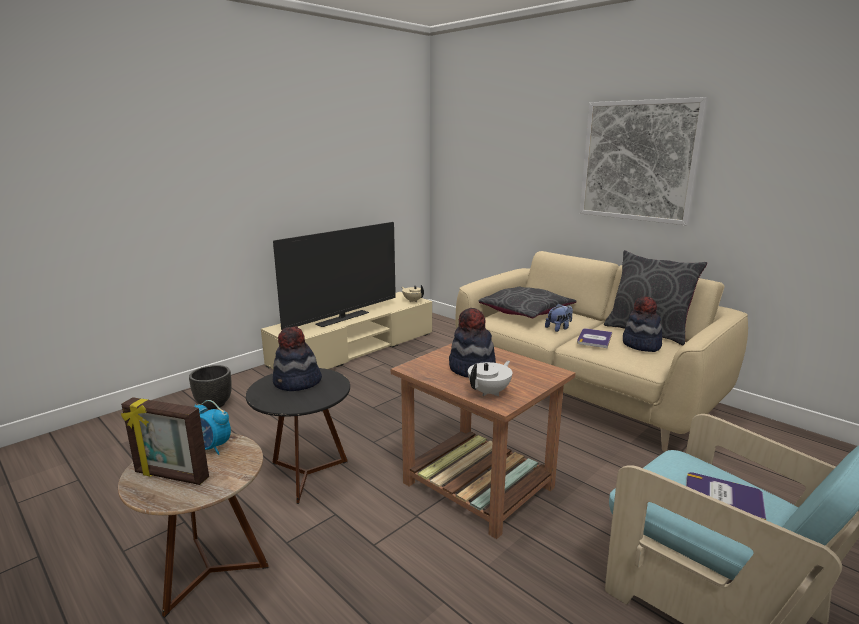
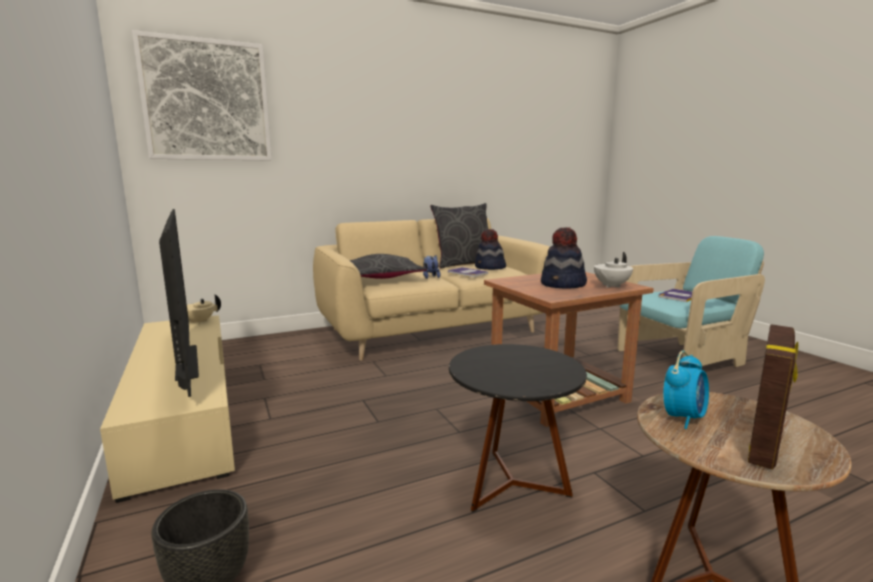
camera: 70 degrees left, 5 degrees down
hat [273,327,322,391] -> none
white teapot [468,361,512,396] -> white teapot turned 105 degrees counterclockwise [594,252,633,288]
picture [580,97,708,225] -> picture moved to [132,30,272,161]

